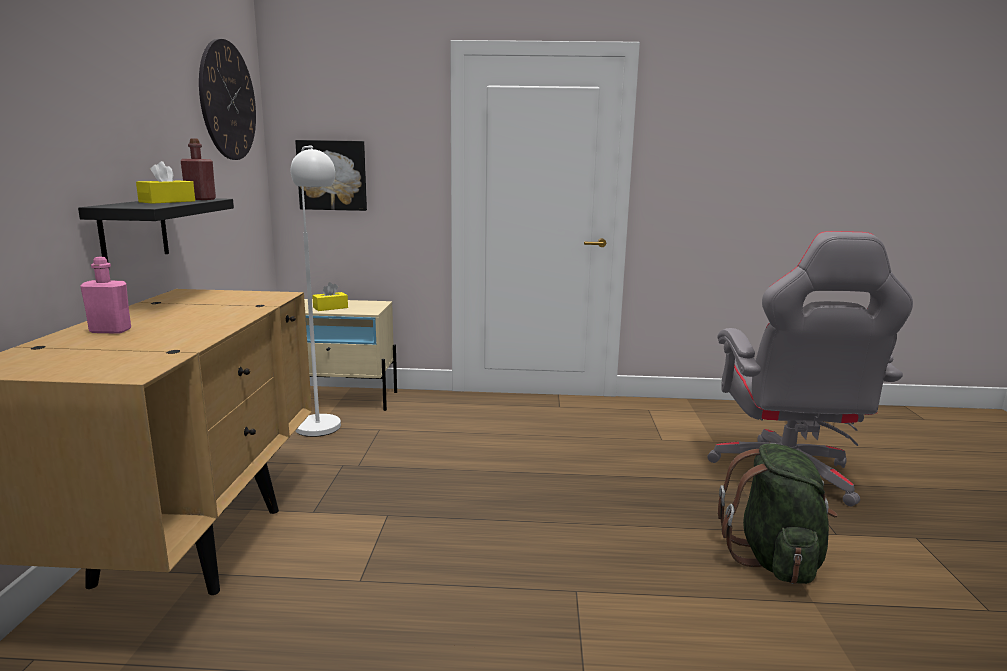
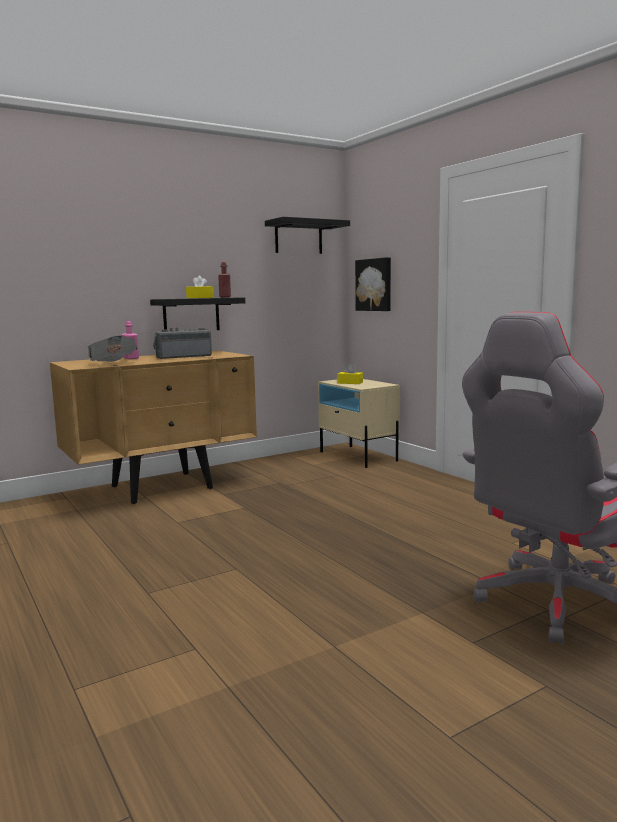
camera: 55 degrees right, 5 degrees down
wall clock [199,39,256,160] -> black shelf [265,217,350,254]
white floor lamp [291,146,341,437] -> none
green backpack [718,443,837,584] -> none
none -> newspaper [88,336,138,362]
none -> radio [153,328,212,359]

